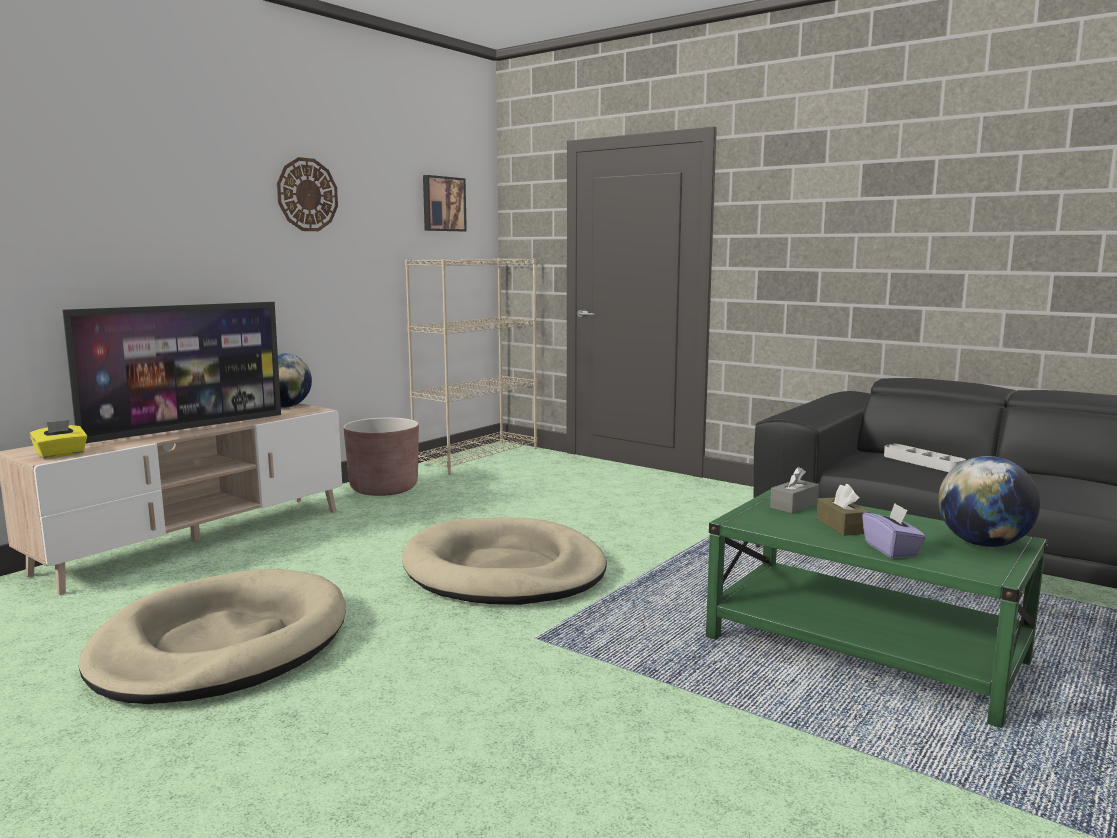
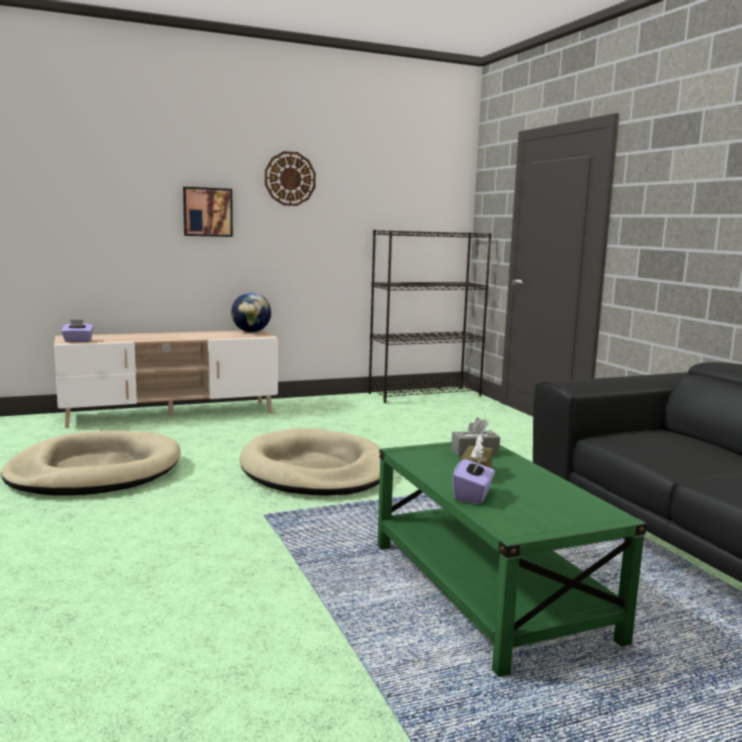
camera: 30 degrees right, 0 degrees up
yellow tissue box [30,420,87,459] -> purple tissue box [61,320,94,342]
television [62,302,281,443] -> none
brown planter [343,417,419,496] -> none
beige bookcase [405,258,537,475] -> black bookcase [368,230,492,403]
picture [423,175,467,231] -> picture moved to [183,187,233,237]
grey tray [884,444,966,472] -> none
globe [938,456,1040,547] -> none

